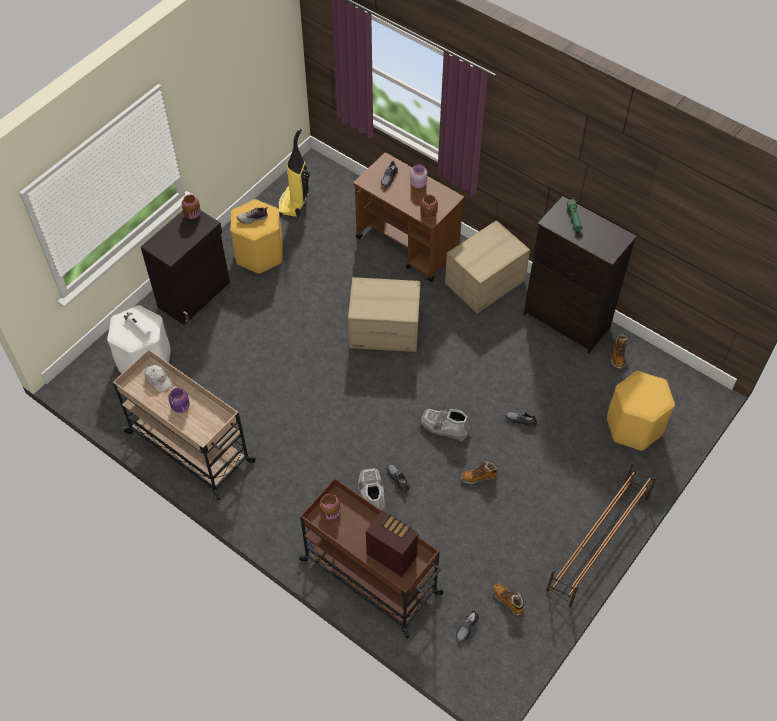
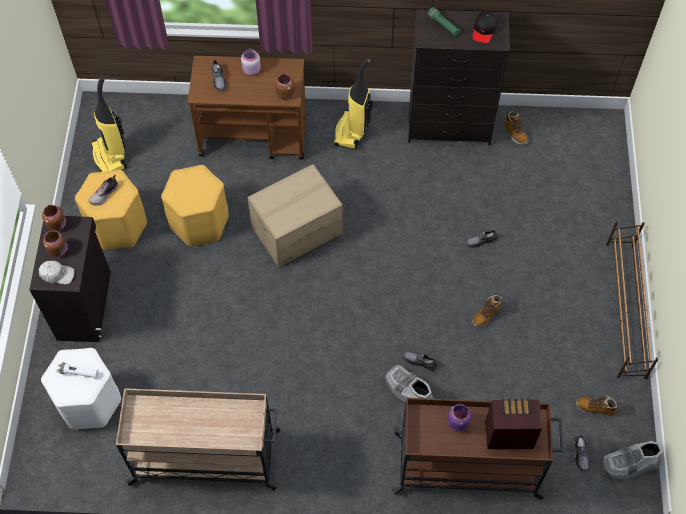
camera: 35 degrees left, 5 degrees up
white cap [144,365,173,392] -> white cap moved to [39,261,74,284]
purple jar [168,388,190,413] -> purple jar moved to [448,404,471,431]
brown jar [319,494,340,520] -> brown jar moved to [43,230,67,257]
grey boot [420,409,470,442] -> grey boot moved to [601,441,663,478]
cardboard box [445,220,530,313] -> vacuum cleaner [334,58,373,149]
yellow stool [607,371,675,451] -> yellow stool moved to [161,165,229,246]
none -> black cap [473,12,497,43]

